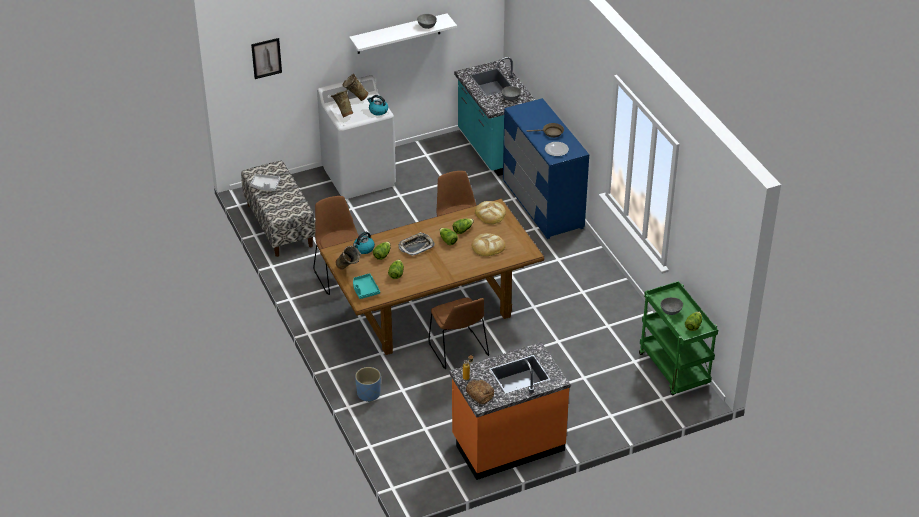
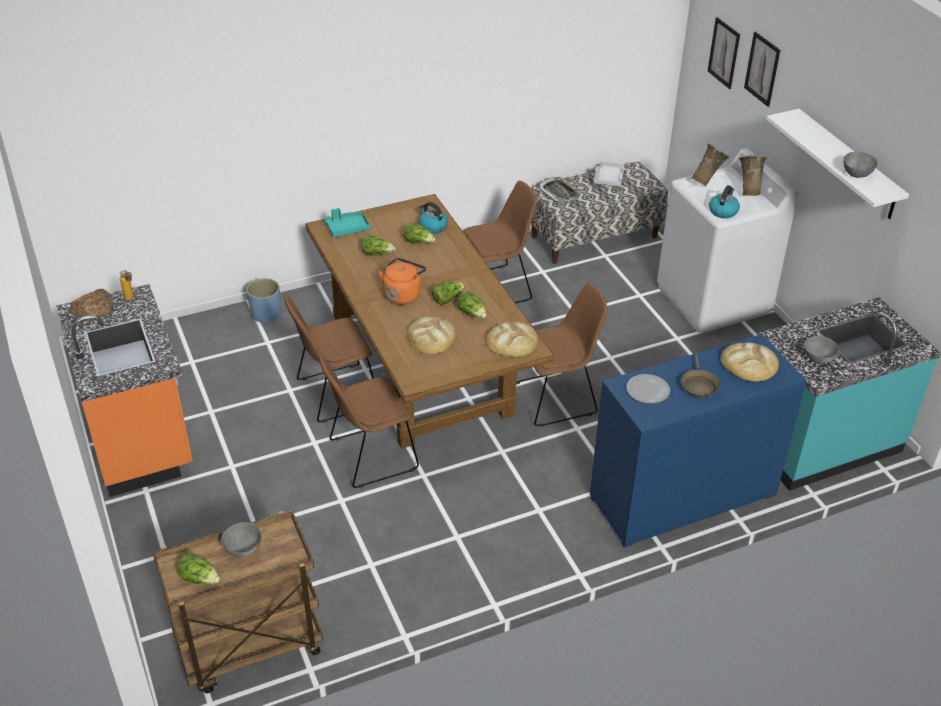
camera: 90 degrees right, 0 degrees up
beige vase [336,246,361,270] -> none
tray [399,232,435,256] -> tray moved to [538,177,582,204]
green cart [639,281,718,395] -> brown cart [153,510,323,693]
none -> brown chair [319,355,419,488]
none -> orange kettle [378,258,426,305]
none -> bread [721,342,779,382]
none -> picture [744,32,780,107]

